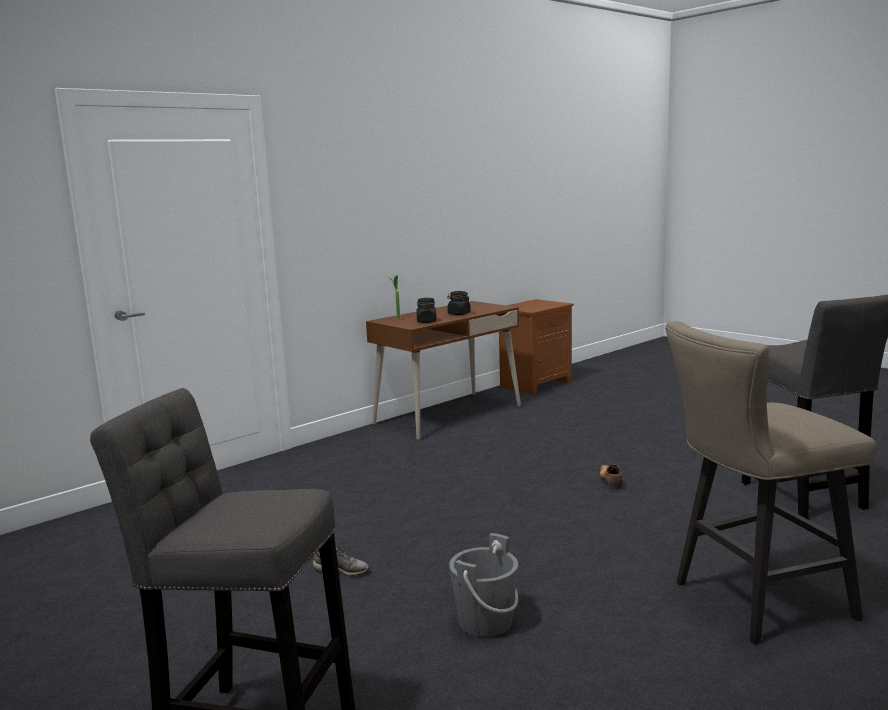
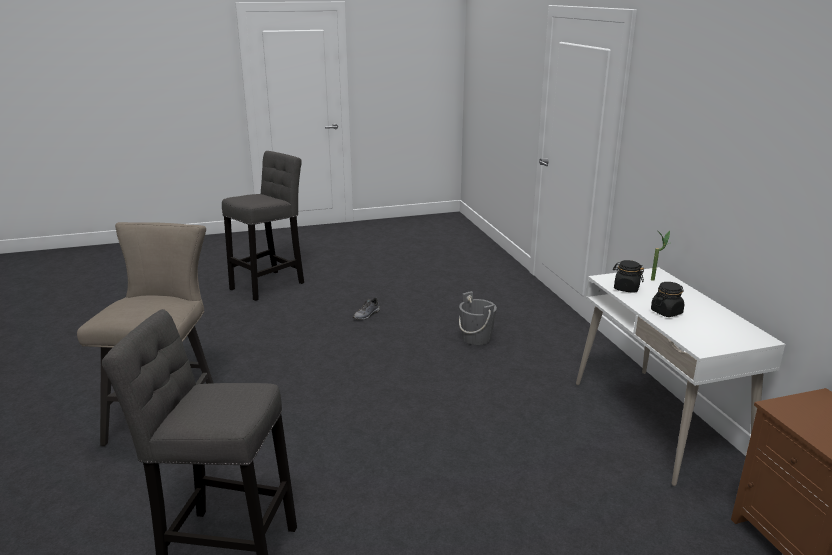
camera: 115 degrees right, 10 degrees up
brown desk [366,301,521,440] -> white desk [576,267,786,486]
grey bucket [449,533,518,637] -> grey bucket moved to [459,291,497,345]
shoe [600,464,623,490] -> none

